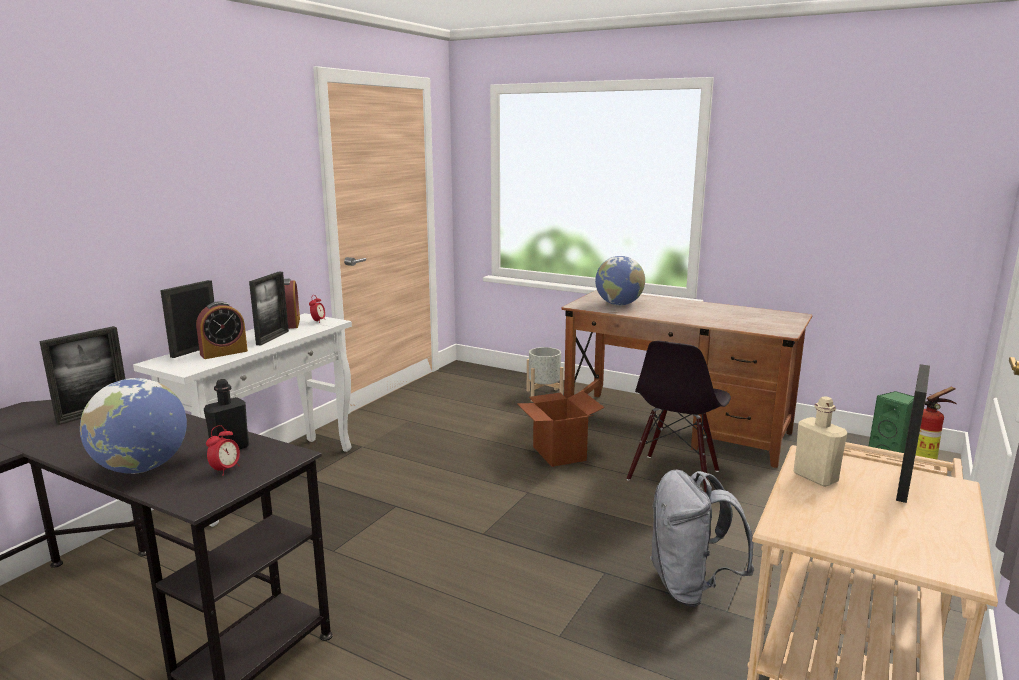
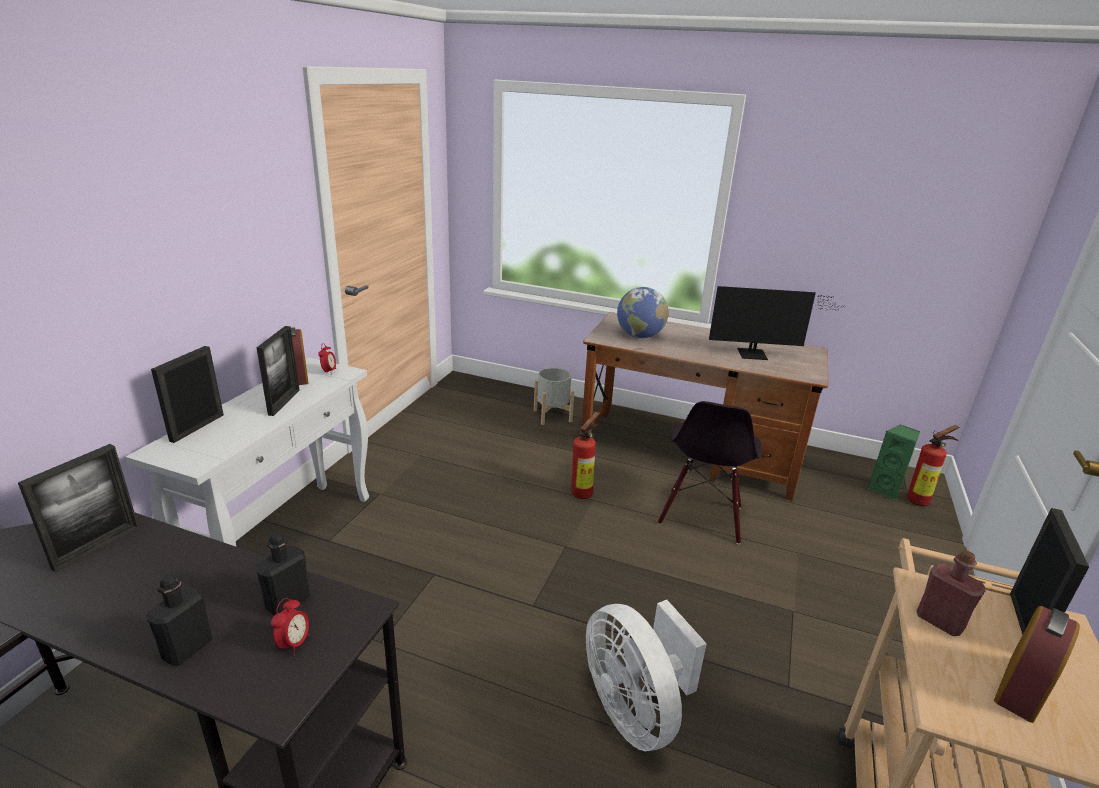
camera: 10 degrees left, 10 degrees up
globe [80,378,187,474] -> black bottle [146,574,212,666]
alarm clock [196,301,248,359] -> alarm clock moved to [994,606,1080,723]
cardboard box [517,391,605,467] -> fire extinguisher [571,412,602,499]
grey backpack [650,470,754,607] -> none
beige bottle [794,396,847,487] -> red bottle [917,550,985,636]
none -> white fan [586,600,707,751]
none -> monitor [709,286,844,360]

